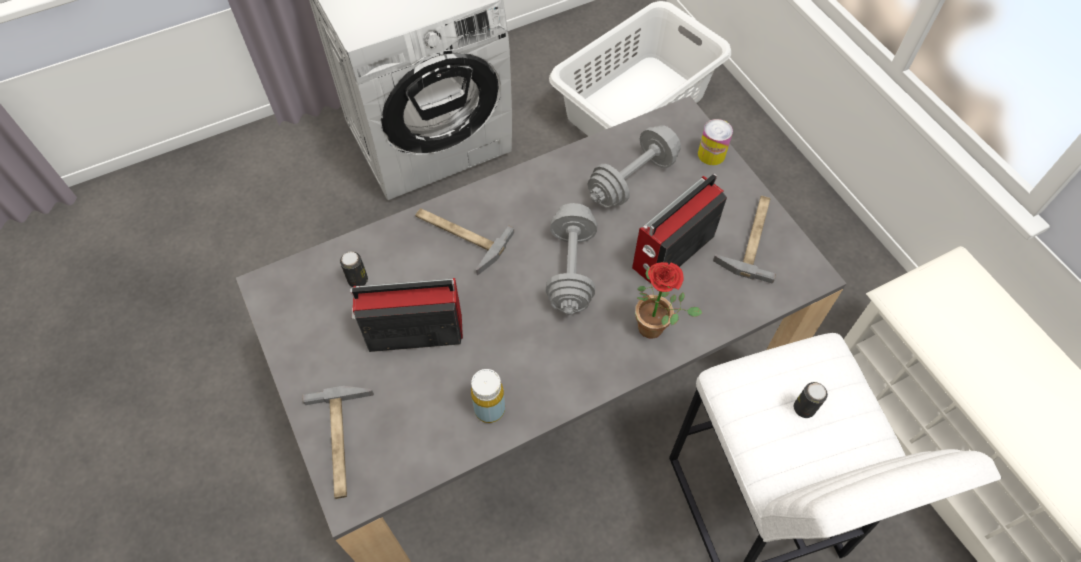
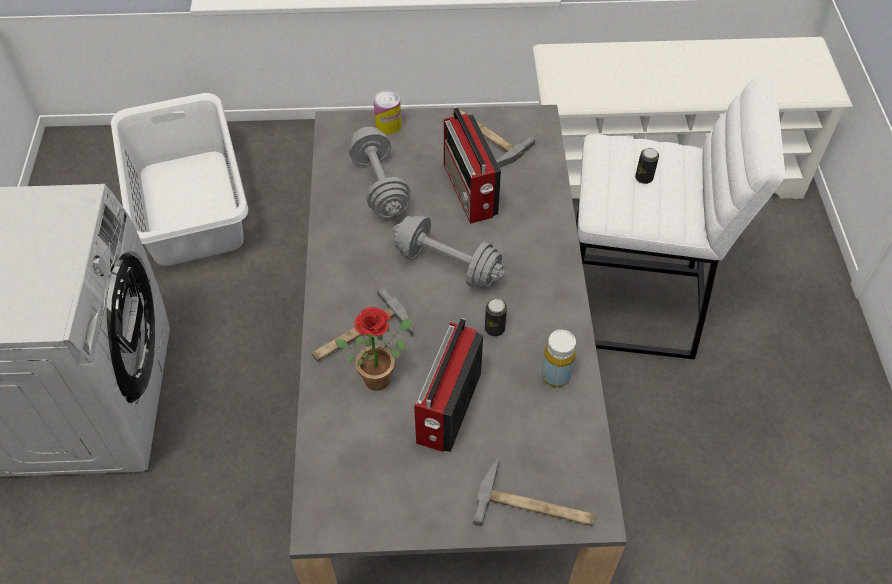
camera: 65 degrees left, 5 degrees down
can [340,251,368,287] -> can moved to [485,299,507,336]
potted plant [635,262,702,339] -> potted plant moved to [335,307,412,391]

